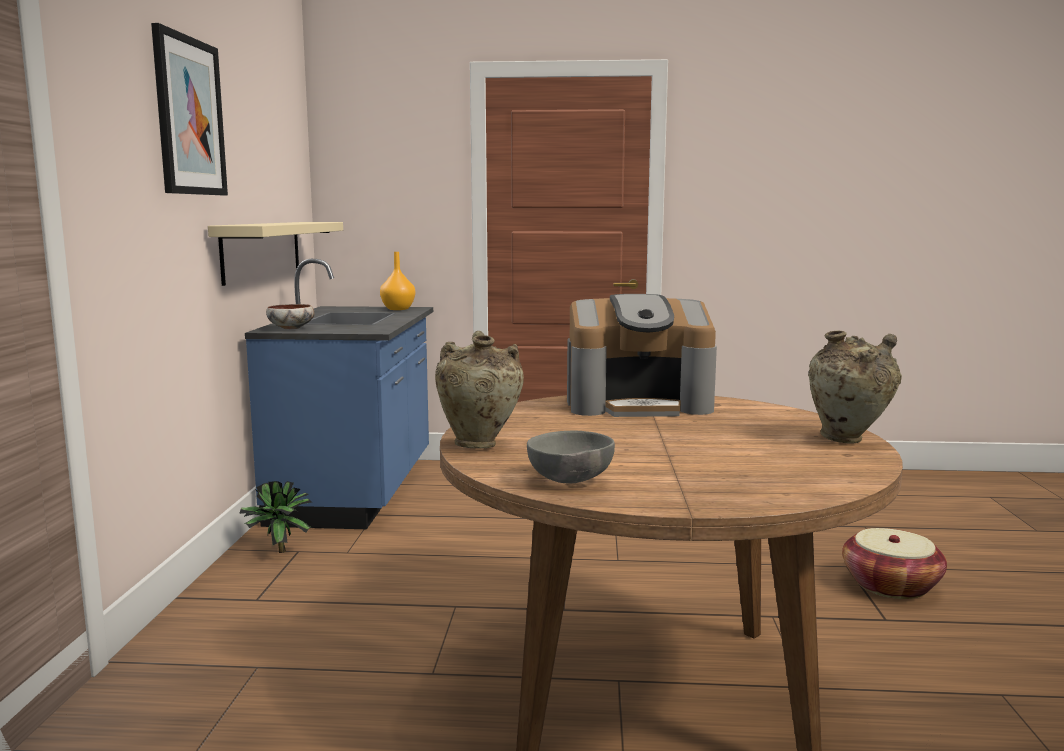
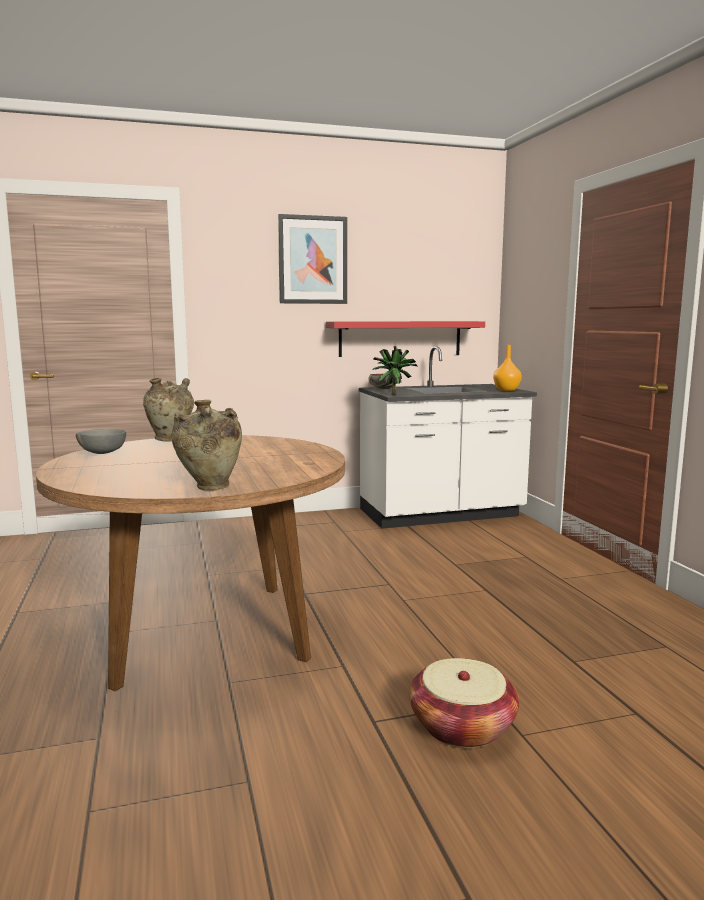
camera: 70 degrees right, 0 degrees up
beige shelf [208,222,343,286] -> red shelf [326,321,485,357]
potted plant [239,481,312,553] -> potted plant moved to [372,346,417,395]
blue counter [245,259,433,529] -> white counter [359,346,537,529]
coffee machine [567,294,717,417] -> none

